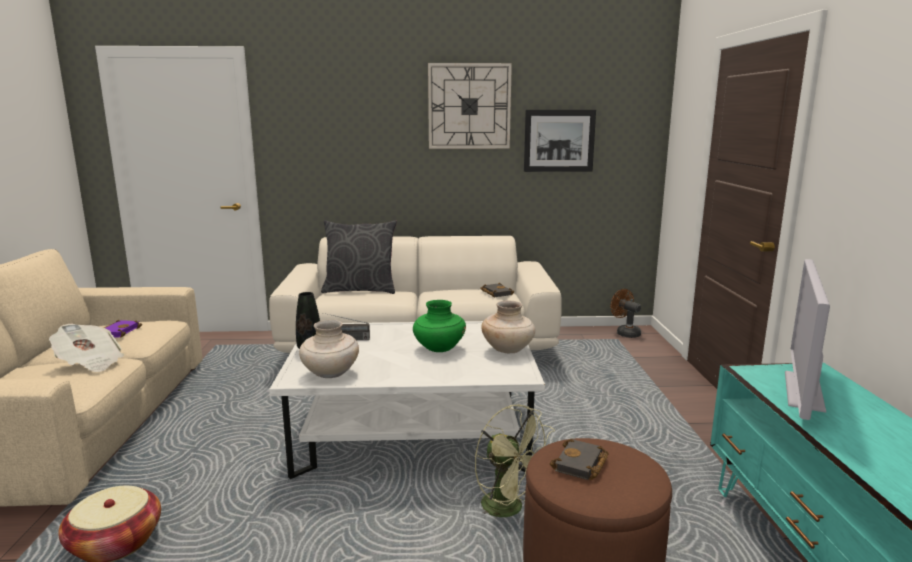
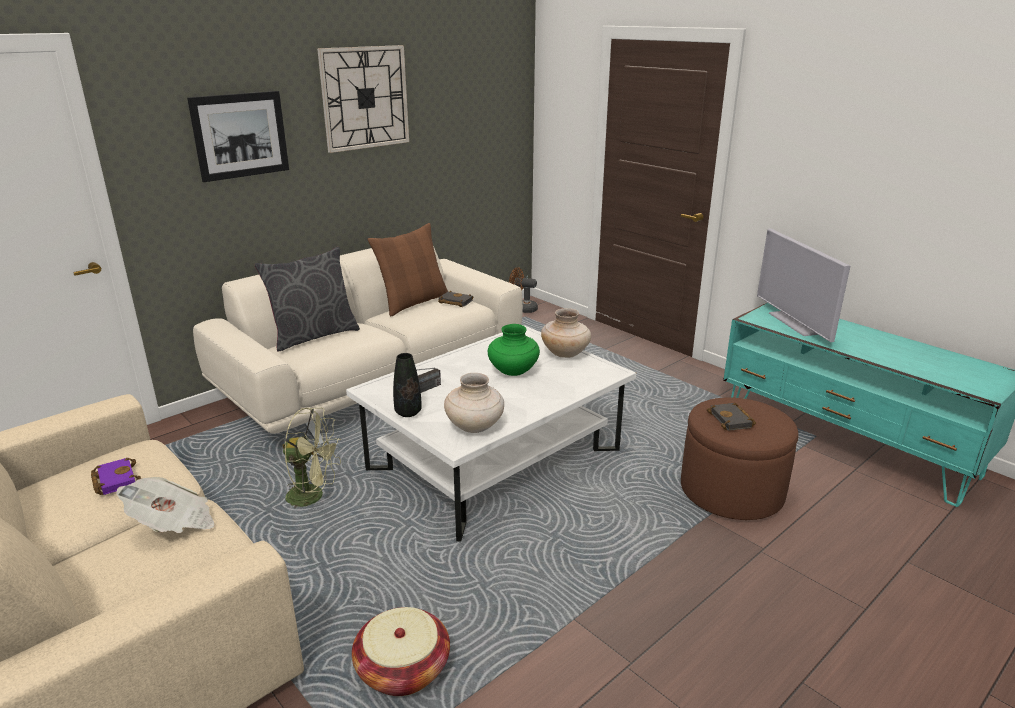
camera: 40 degrees left, 10 degrees up
green fan [475,404,555,517] -> green fan moved to [282,408,341,508]
picture [524,110,596,172] -> picture moved to [187,91,289,182]
none -> brown pillow [367,223,448,316]

